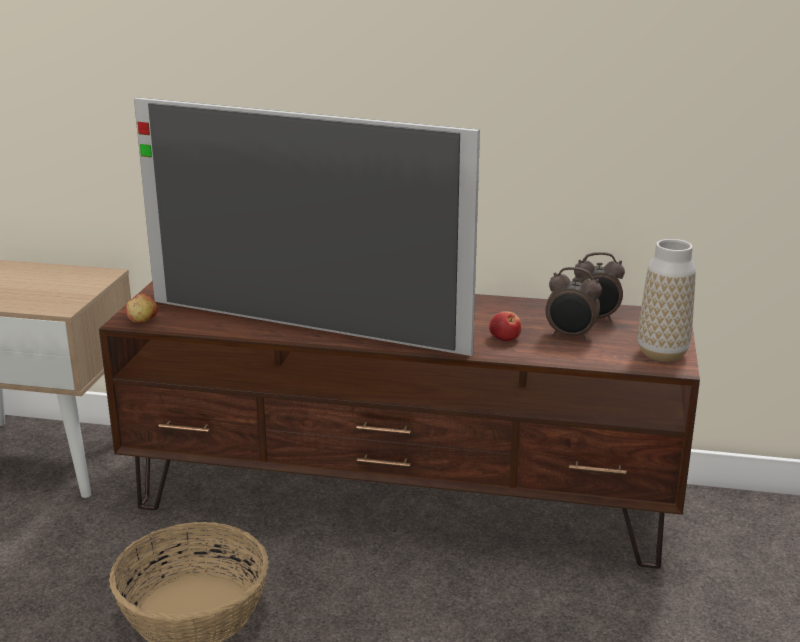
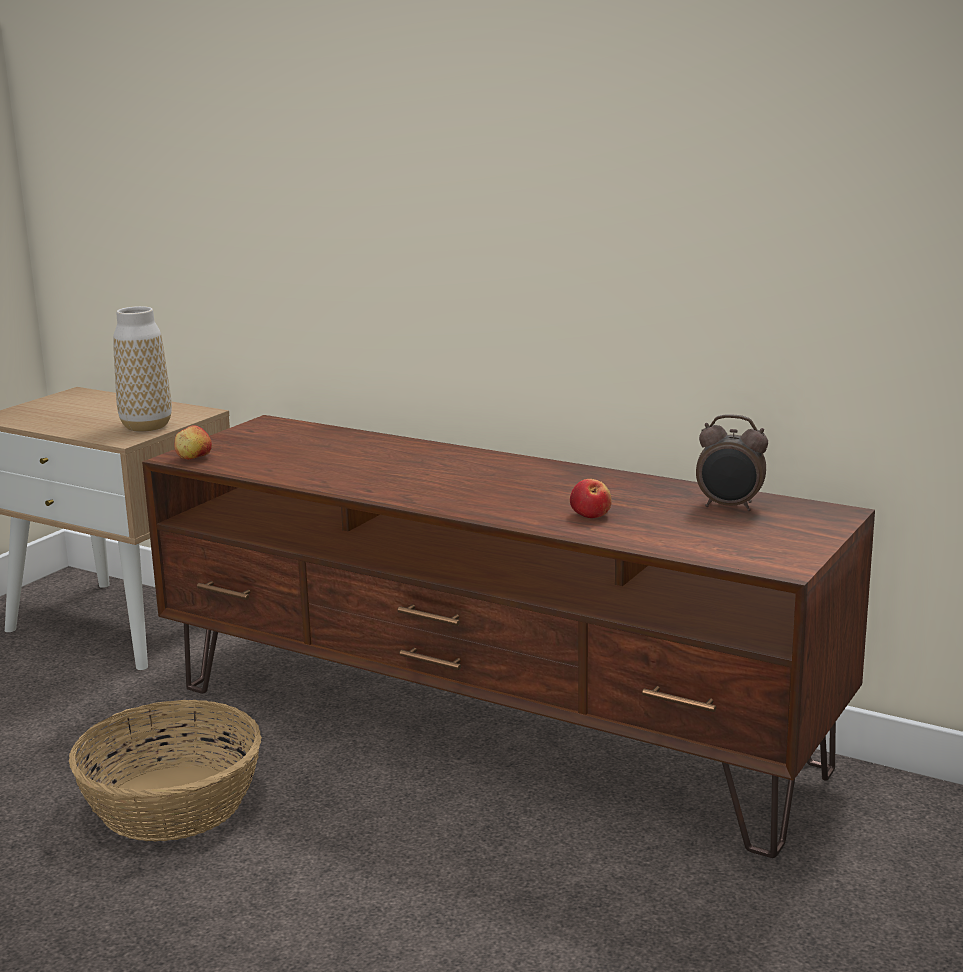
camera: 20 degrees right, 5 degrees down
television [134,97,480,356] -> none
alarm clock [545,267,602,341] -> none
vase [638,239,696,362] -> vase moved to [113,306,172,432]

